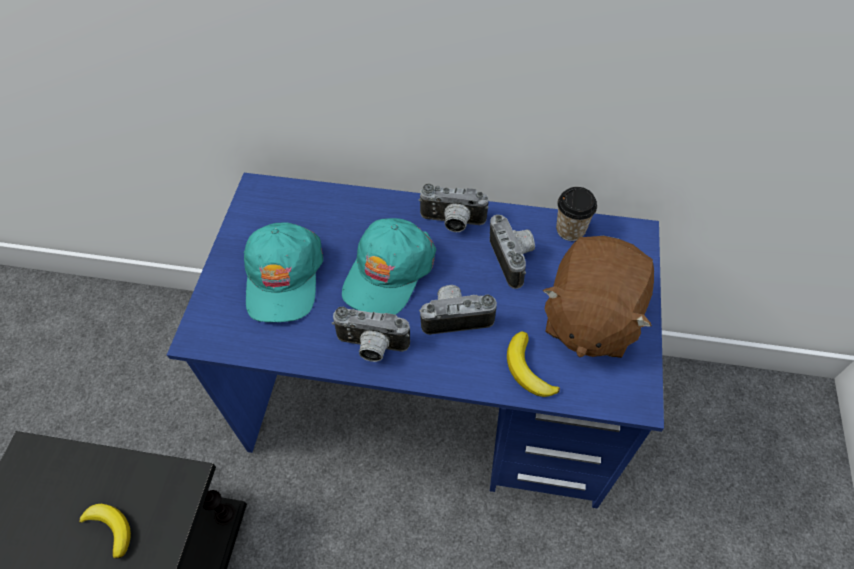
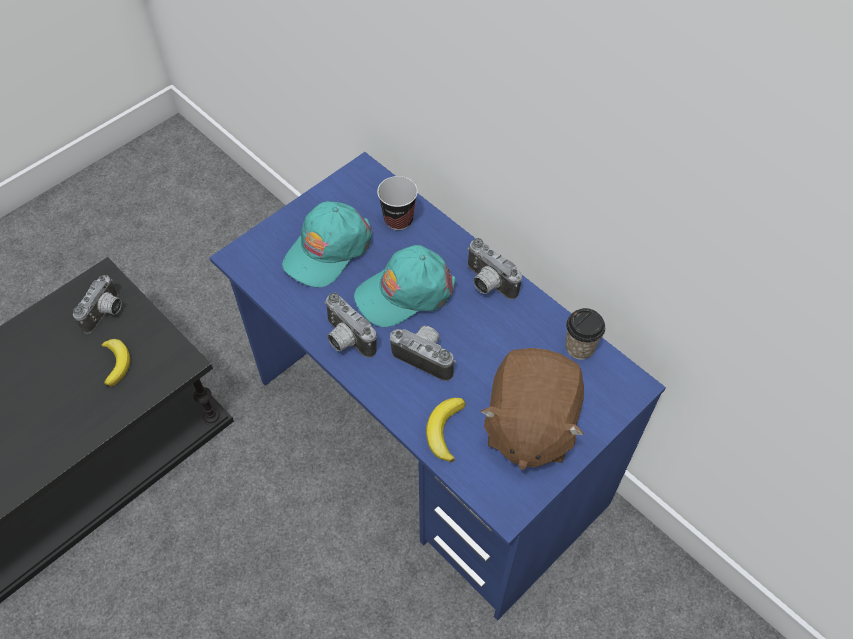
camera: 35 degrees right, 0 degrees up
camera [490,215,535,289] -> camera moved to [73,275,122,334]
brown plush toy [543,236,654,358] -> brown plush toy turned 45 degrees counterclockwise [480,348,584,470]
none -> cup [377,176,418,230]

